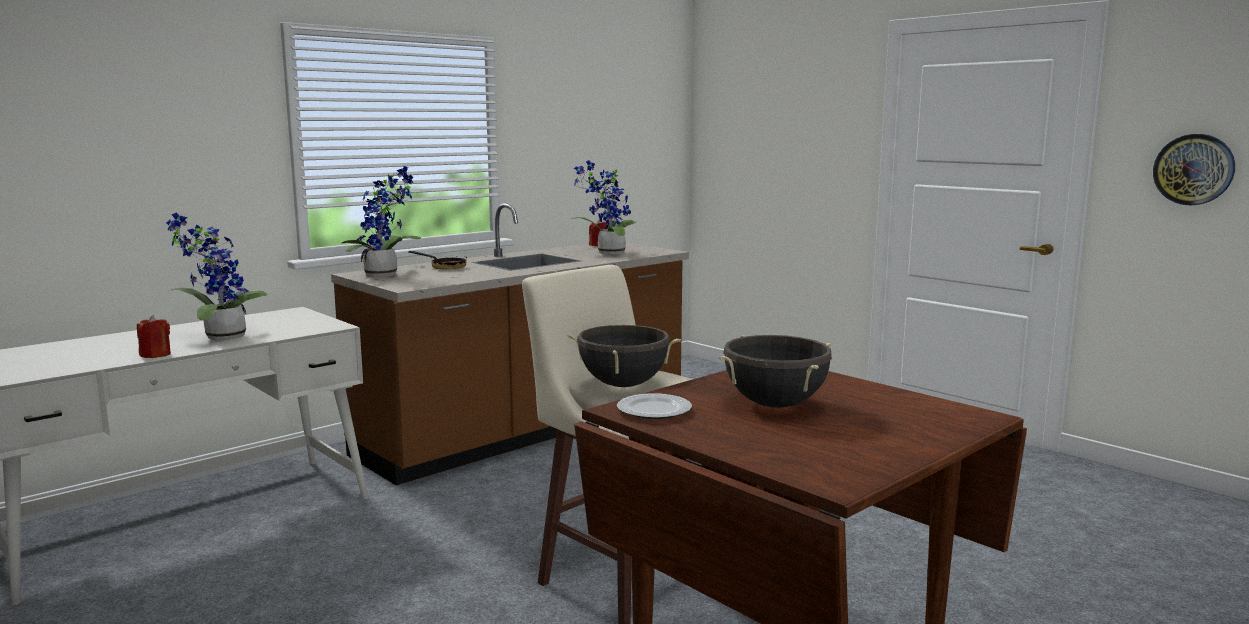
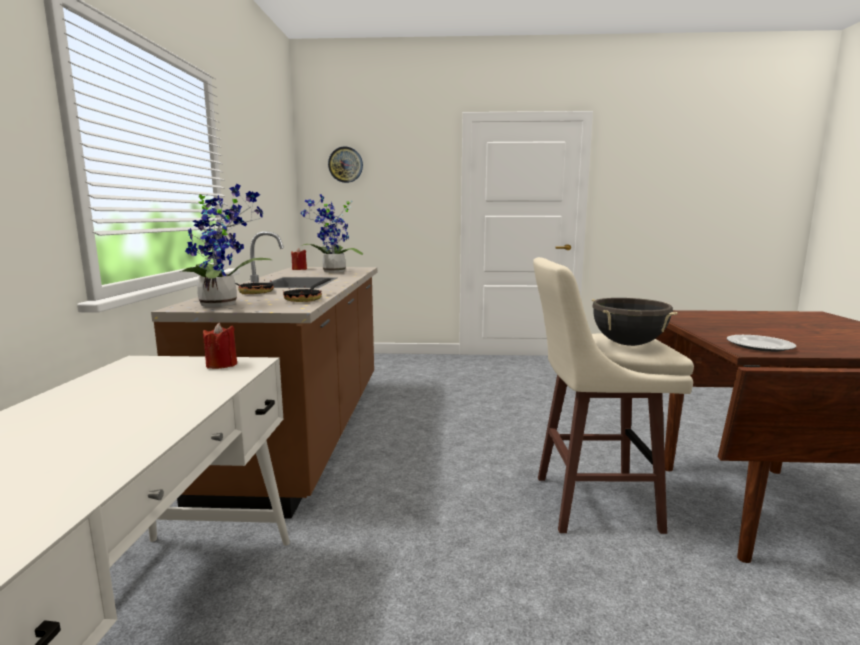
camera: 45 degrees left, 0 degrees up
red candle [137,315,171,358] -> red candle moved to [203,323,237,369]
potted plant [166,212,267,341] -> none
black cooking pot [719,335,832,408] -> none
wall clock [1153,134,1235,205] -> wall clock moved to [328,147,363,183]
none -> frying pan [283,279,330,302]

